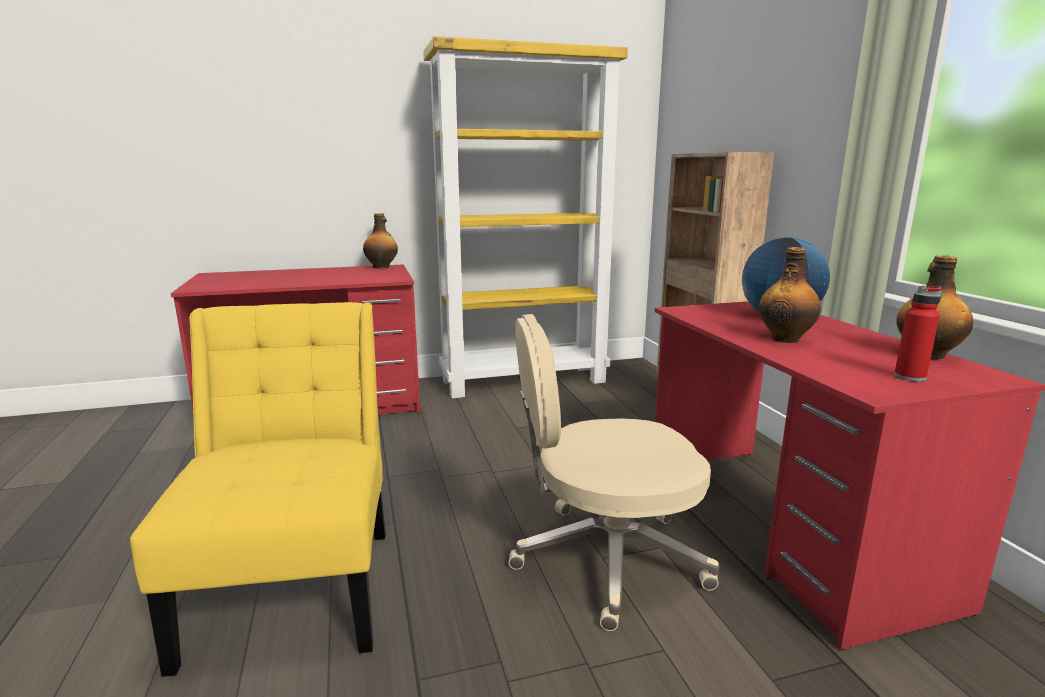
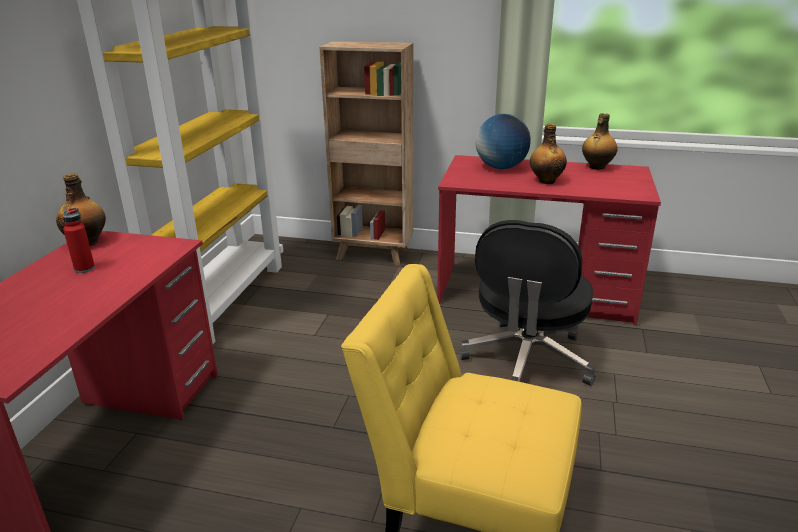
camera: 60 degrees left, 10 degrees up
beige office chair [509,314,720,631] -> black office chair [460,220,595,386]
red bottle [894,286,942,382] -> red bottle moved to [63,208,95,273]

